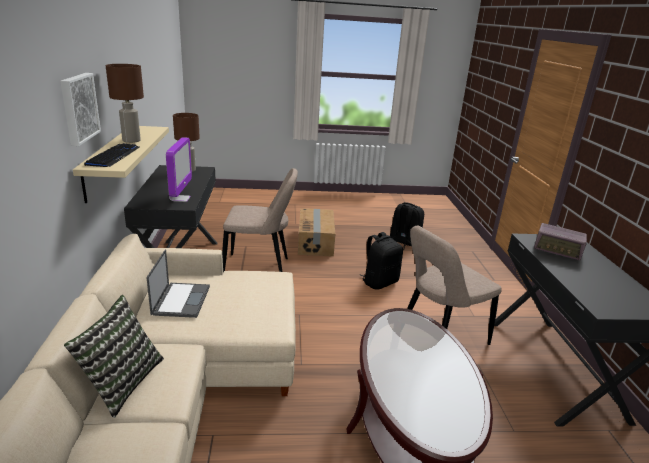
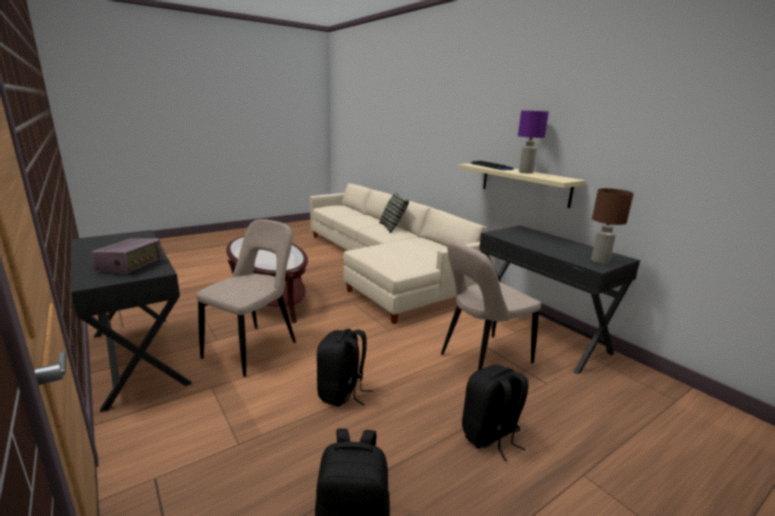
camera: 150 degrees right, 5 degrees down
picture [60,73,101,146] -> none
brown table lamp [106,64,144,143] -> purple table lamp [518,110,549,174]
laptop [146,250,210,318] -> none
monitor [166,137,192,202] -> none
cardboard box [298,208,335,256] -> black backpack [462,364,529,461]
radio [534,223,587,260] -> radio turned 105 degrees clockwise [91,238,162,274]

